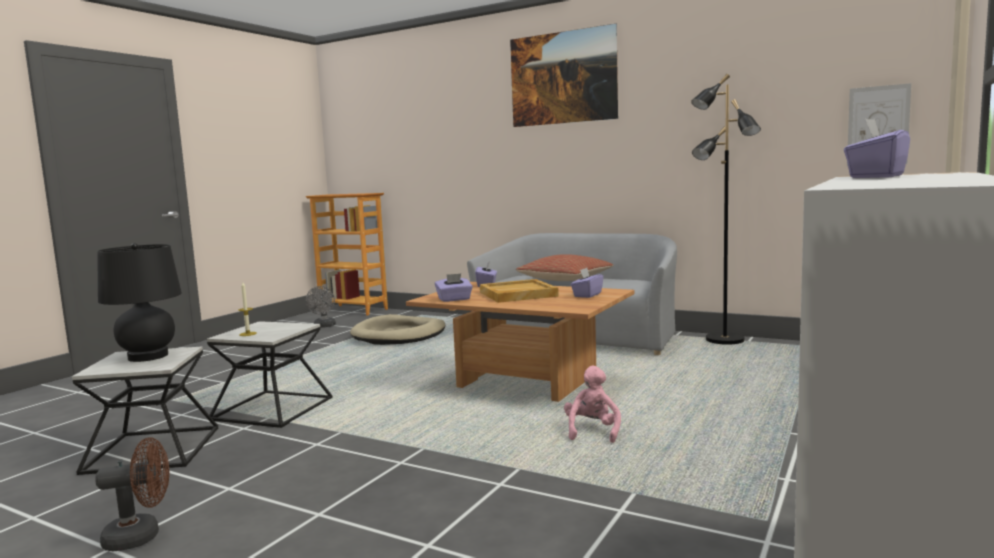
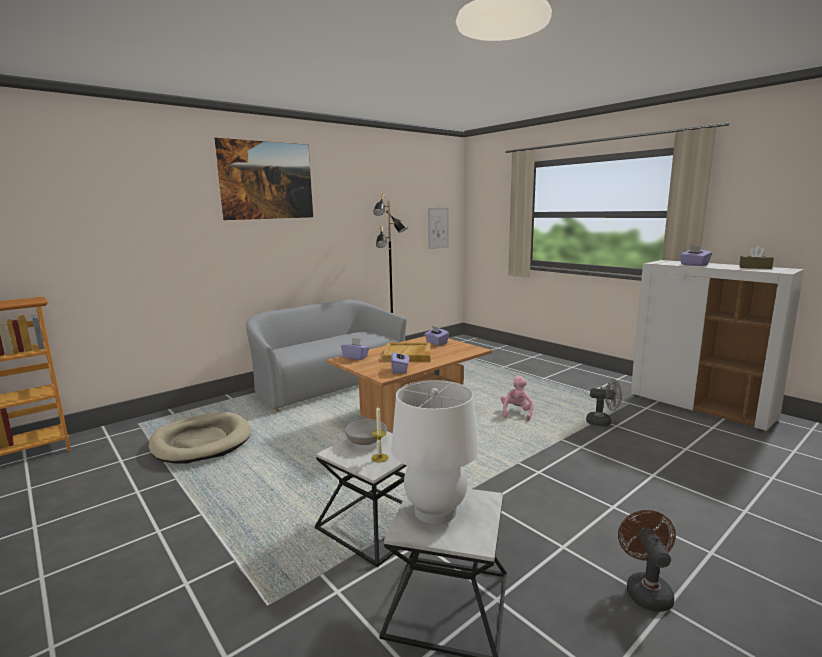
camera: 70 degrees left, 5 degrees up
black table lamp [97,243,182,362] -> white table lamp [391,380,479,524]
grey fan [306,286,336,328] -> grey fan moved to [586,379,622,427]
pillow [516,254,613,281] -> none
pink plush toy [564,366,621,443] -> pink plush toy turned 75 degrees clockwise [501,376,534,421]
none -> grey bowl [345,419,387,445]
none -> brown tissue box [739,246,774,269]

